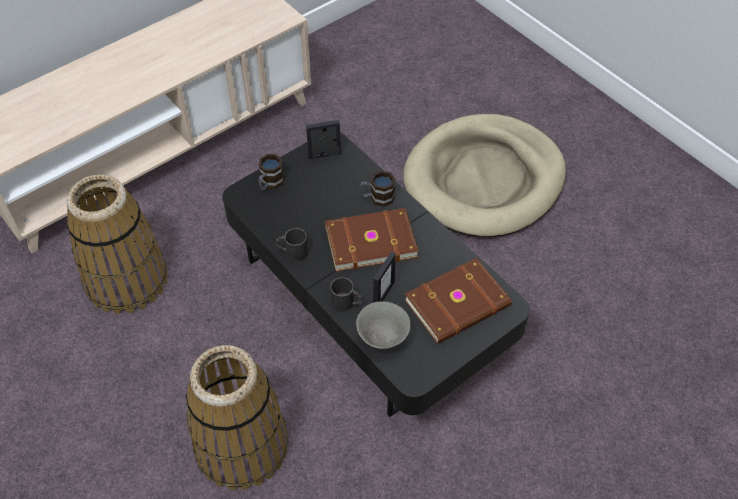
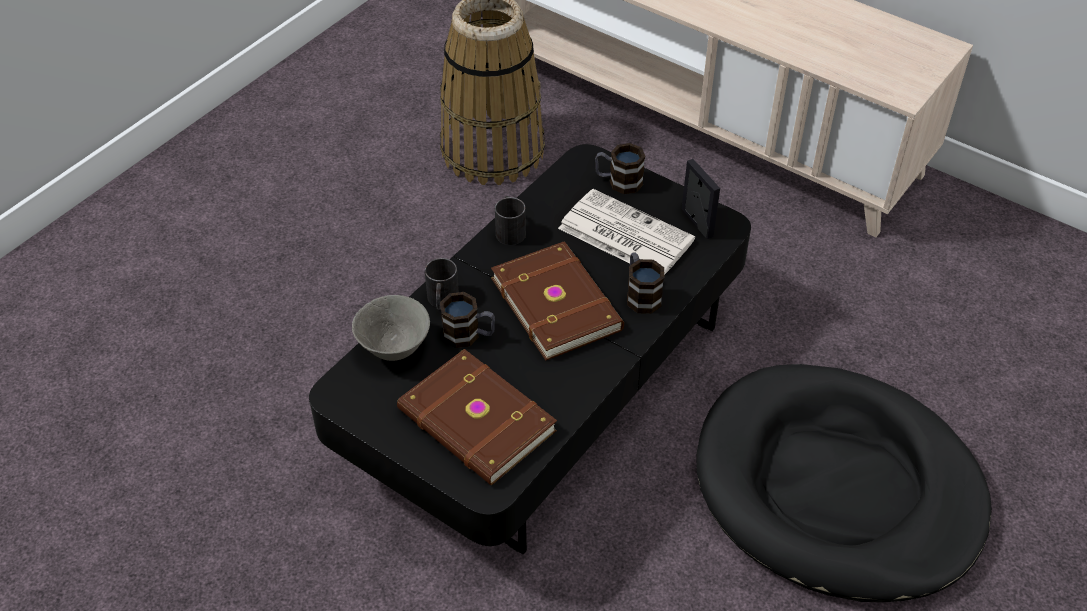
camera: 75 degrees right, 5 degrees down
basket [186,345,289,490] -> none
picture frame [373,252,396,303] -> mug [440,292,495,348]
beige dog bed [403,114,566,237] -> black dog bed [696,364,992,602]
none -> newspaper [558,189,695,275]

